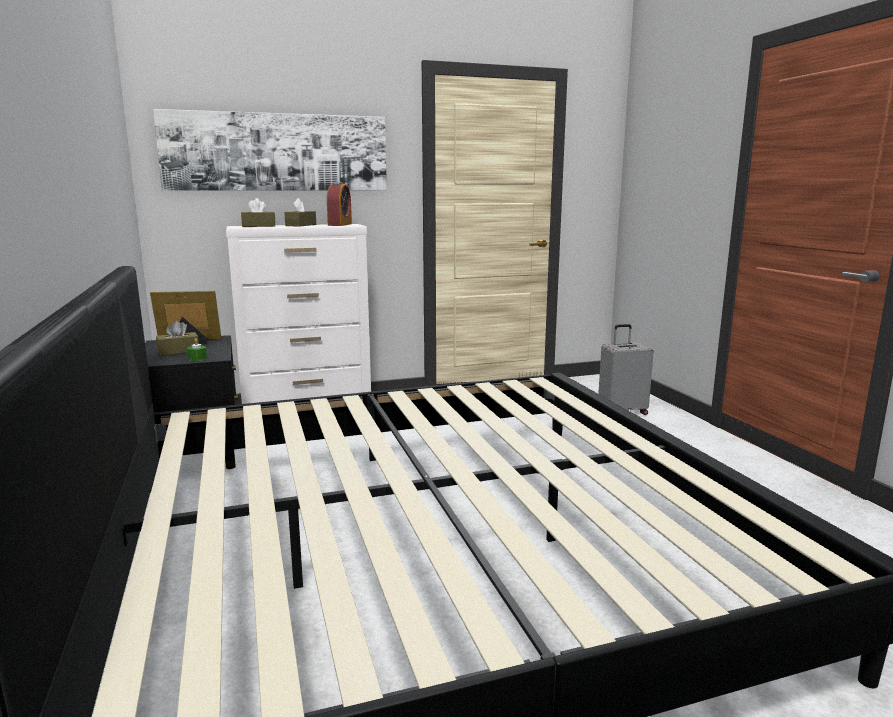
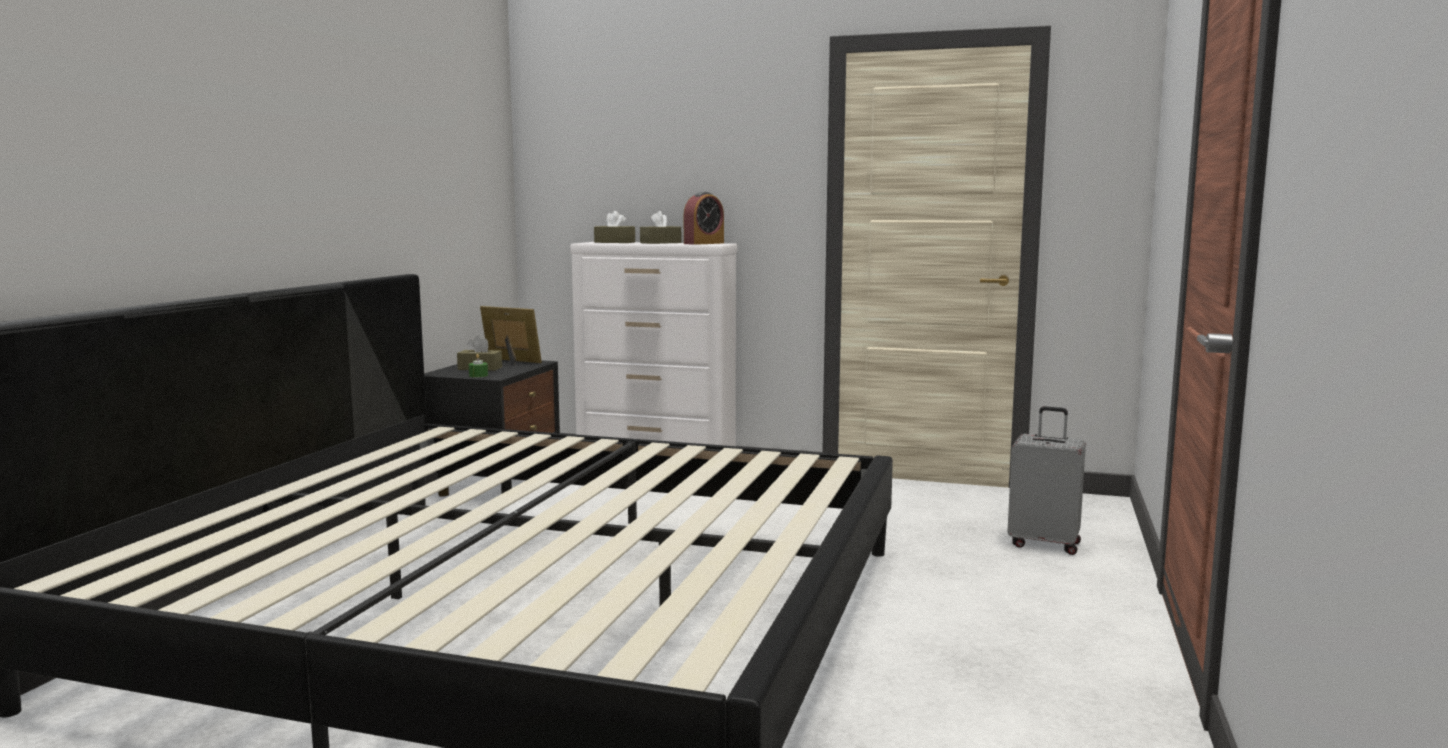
camera: 35 degrees right, 5 degrees down
picture [153,109,387,191] -> none

